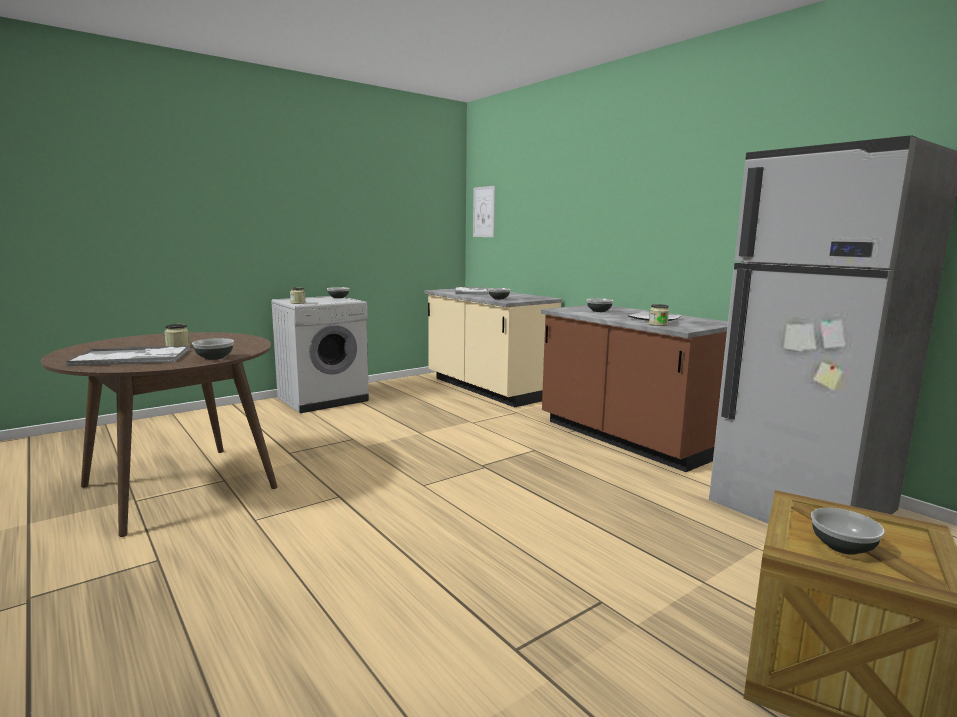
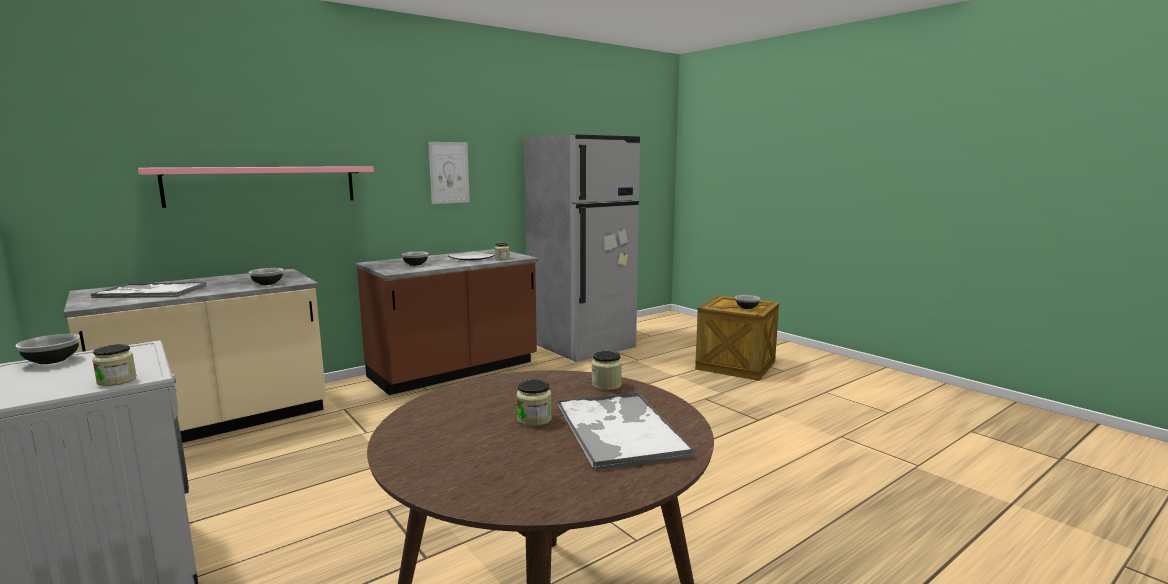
camera: 90 degrees left, 0 degrees up
bowl [192,338,234,360] -> jar [591,351,622,390]
picture [473,186,495,237] -> picture moved to [429,142,470,204]
none -> pink shelf [138,166,374,208]

